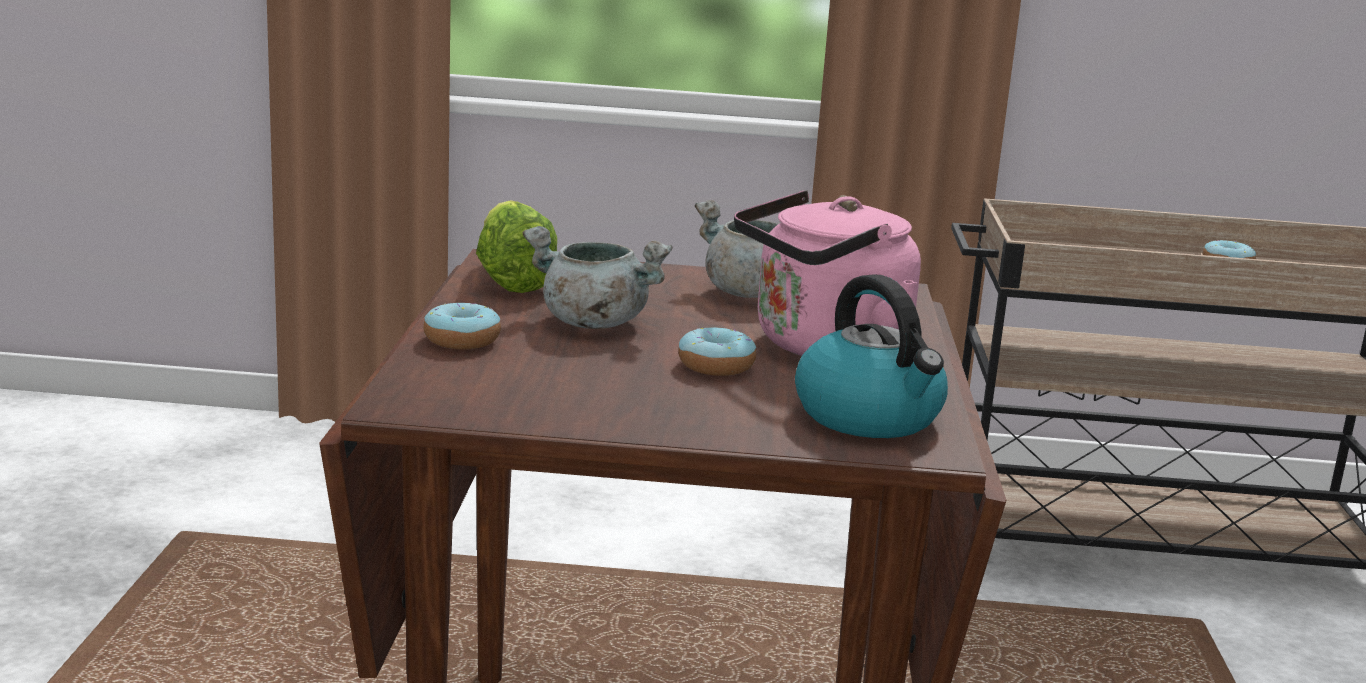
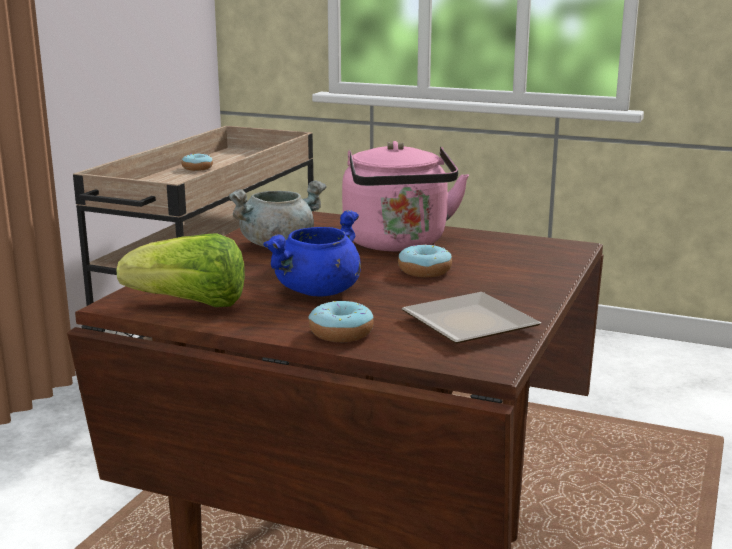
camera: 70 degrees left, 0 degrees up
grey cooking pot [523,226,673,329] -> blue cooking pot [263,210,361,297]
kettle [795,274,948,438] -> none
none -> plate [401,292,541,344]

